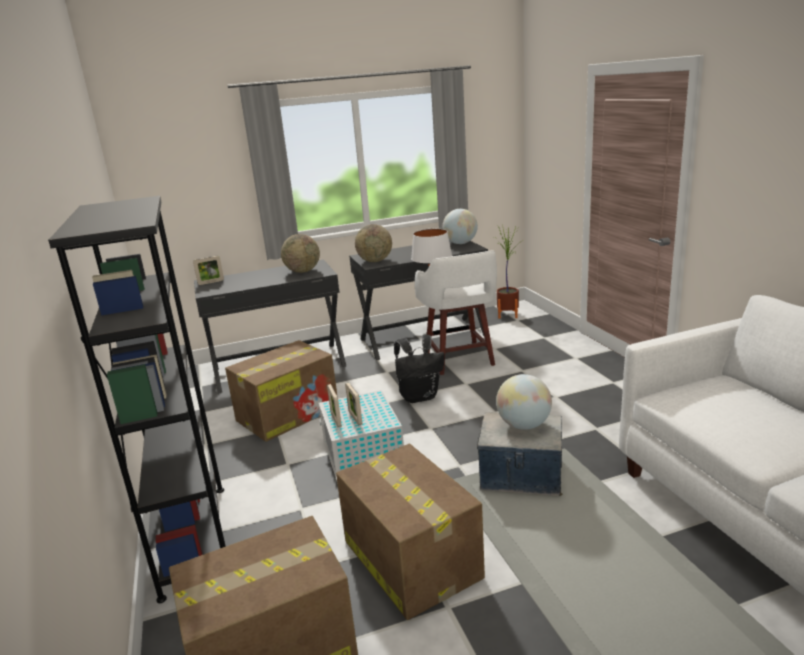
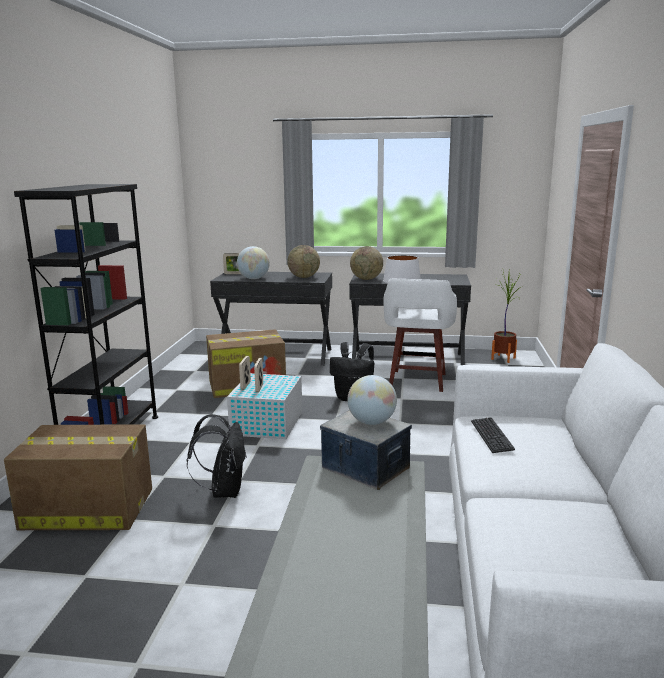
camera: 25 degrees right, 5 degrees down
cardboard box [336,444,485,620] -> black backpack [186,414,247,498]
globe [443,209,478,244] -> globe moved to [237,246,270,279]
none -> keyboard [471,417,515,453]

